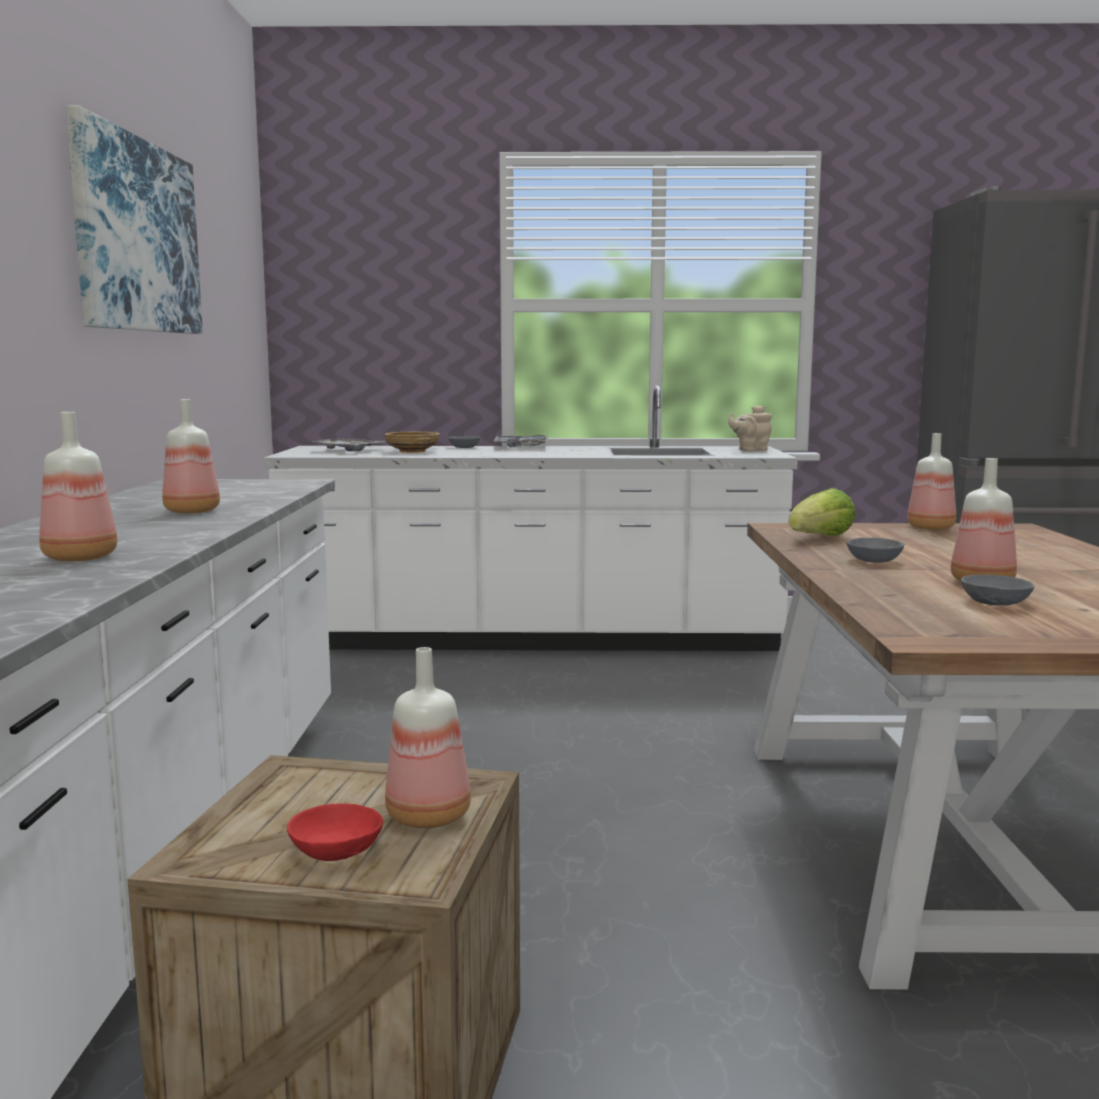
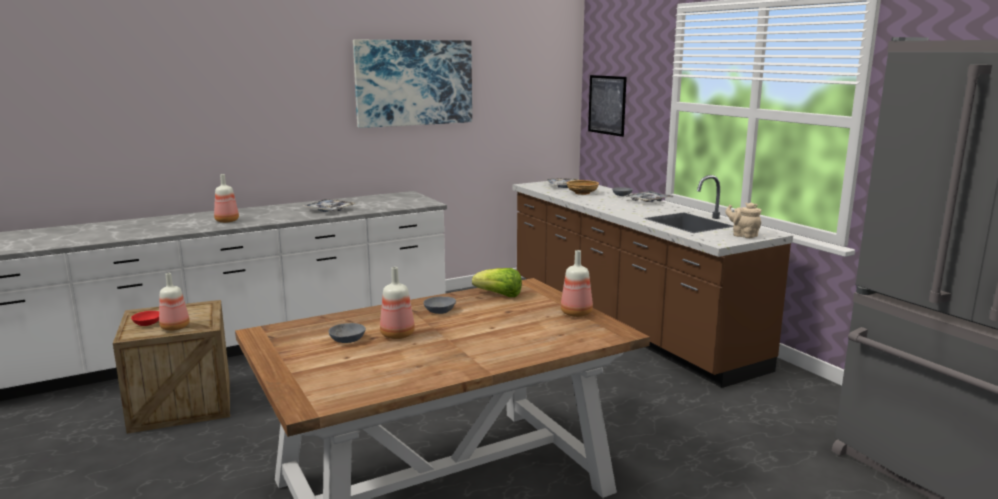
camera: 60 degrees right, 5 degrees up
bottle [162,399,220,513] -> tray [303,199,355,212]
white counter [264,386,798,651] -> brown counter [513,175,793,388]
none -> picture [588,75,627,137]

